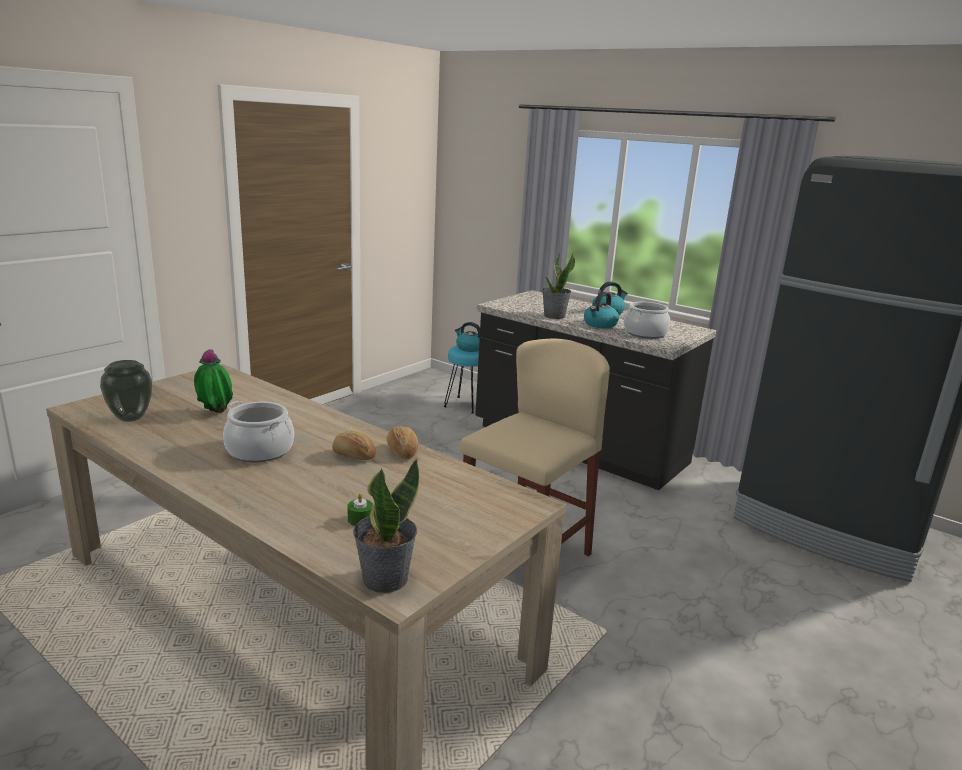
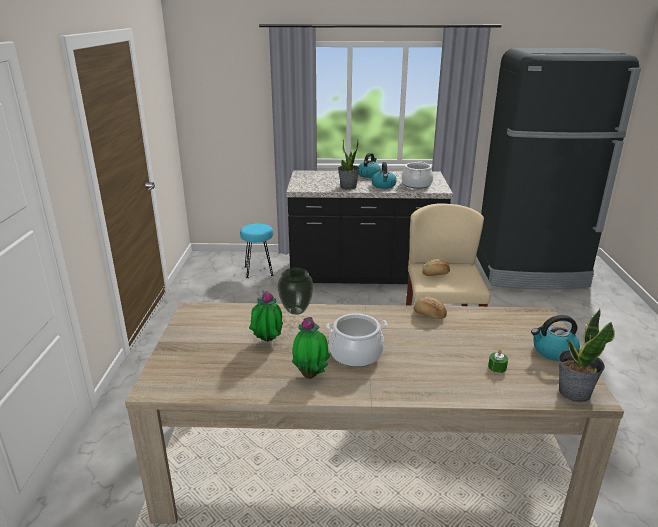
camera: 35 degrees left, 5 degrees up
vase [100,360,152,422] -> vase moved to [277,267,314,315]
bread [332,431,376,460] -> bread moved to [422,259,450,276]
kettle [455,322,482,352] -> kettle moved to [531,315,580,361]
none -> potted plant [292,317,330,379]

